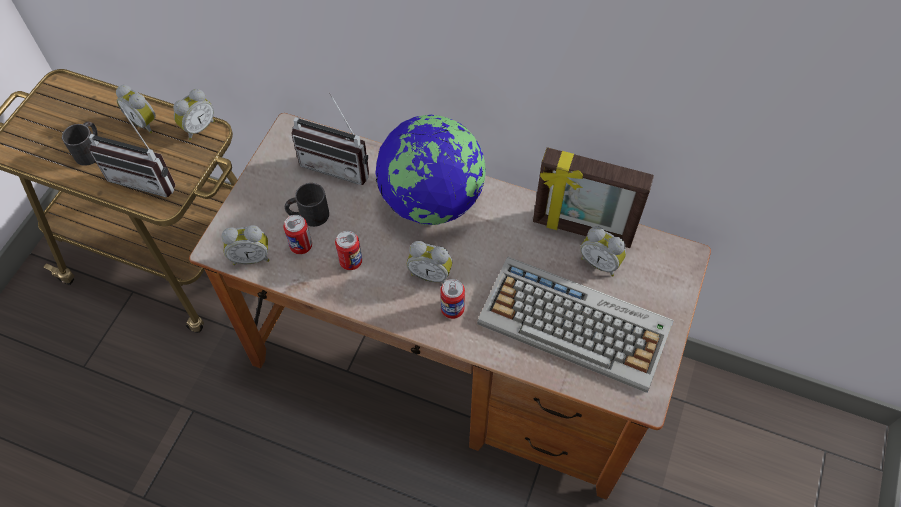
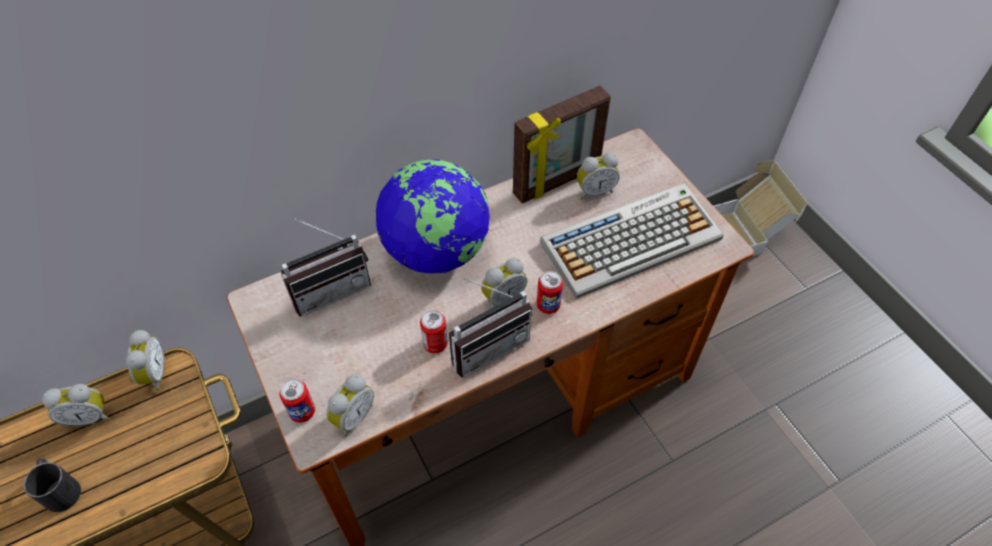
camera: 50 degrees left, 5 degrees down
radio [89,108,175,197] -> radio moved to [449,278,532,378]
can [283,215,312,254] -> can moved to [279,379,315,423]
black mug [285,183,329,227] -> none
none -> cardboard box [714,161,807,256]

